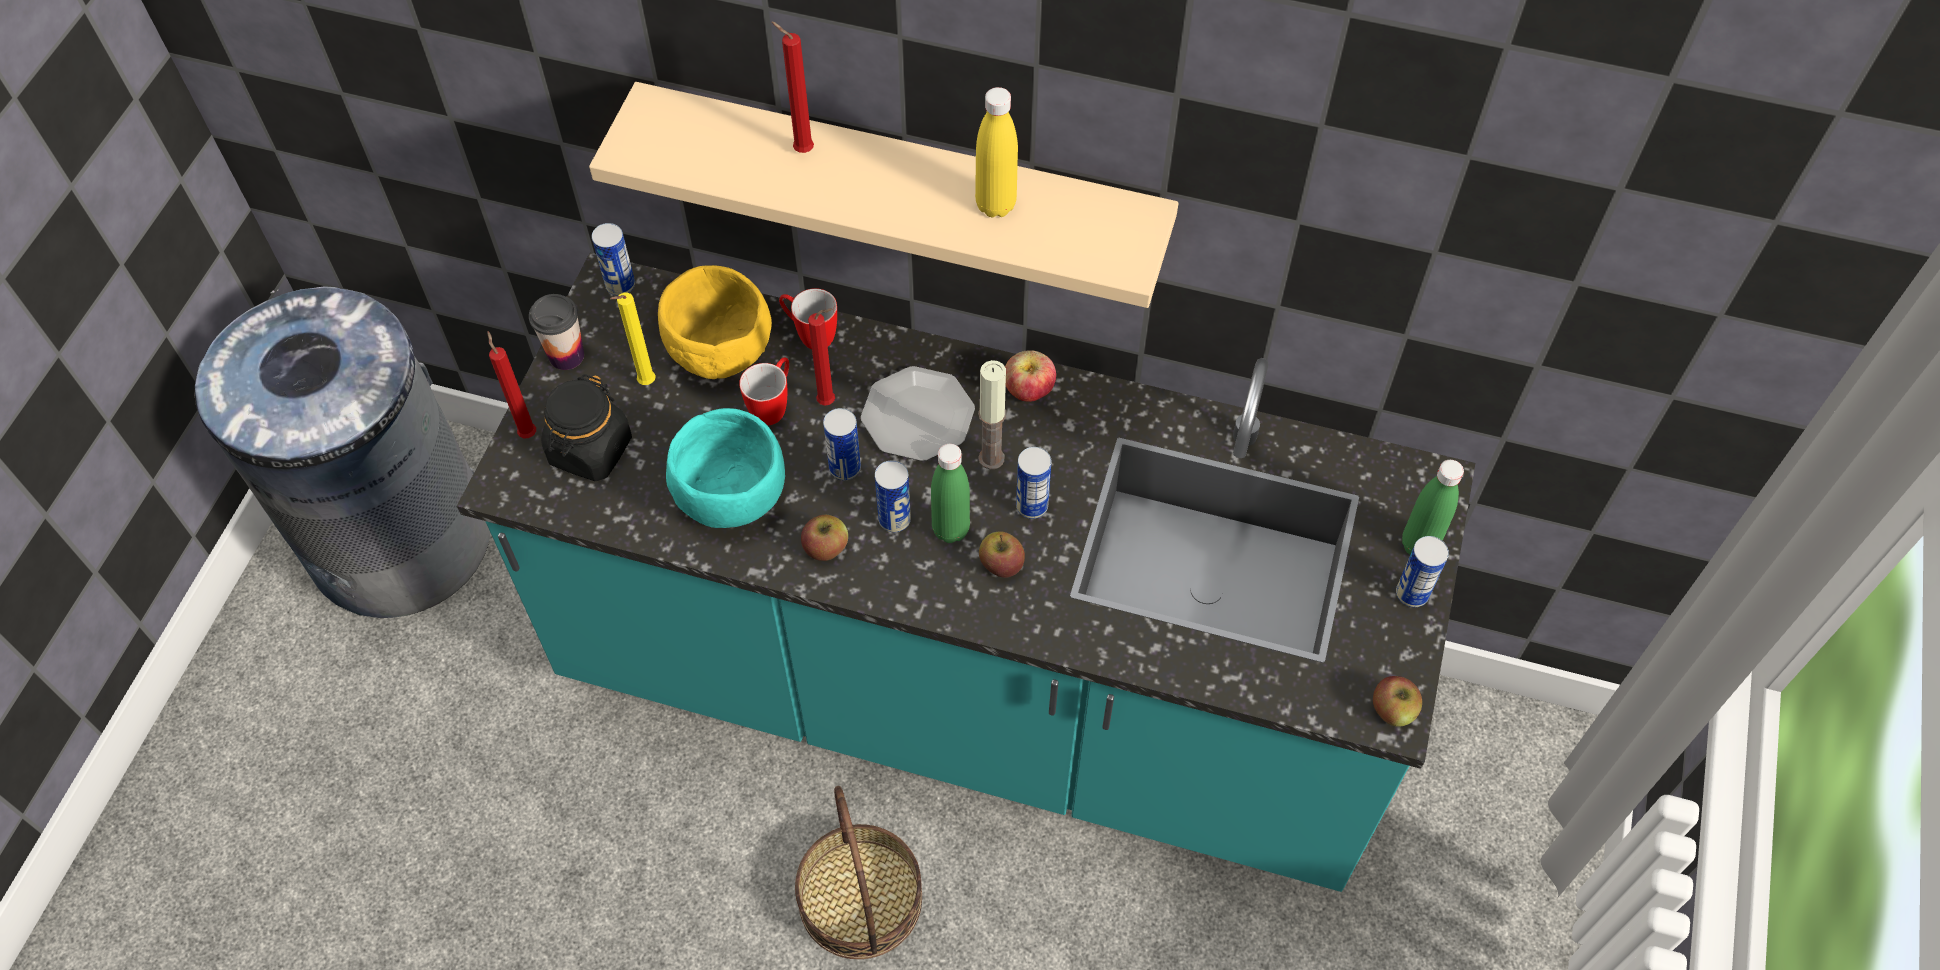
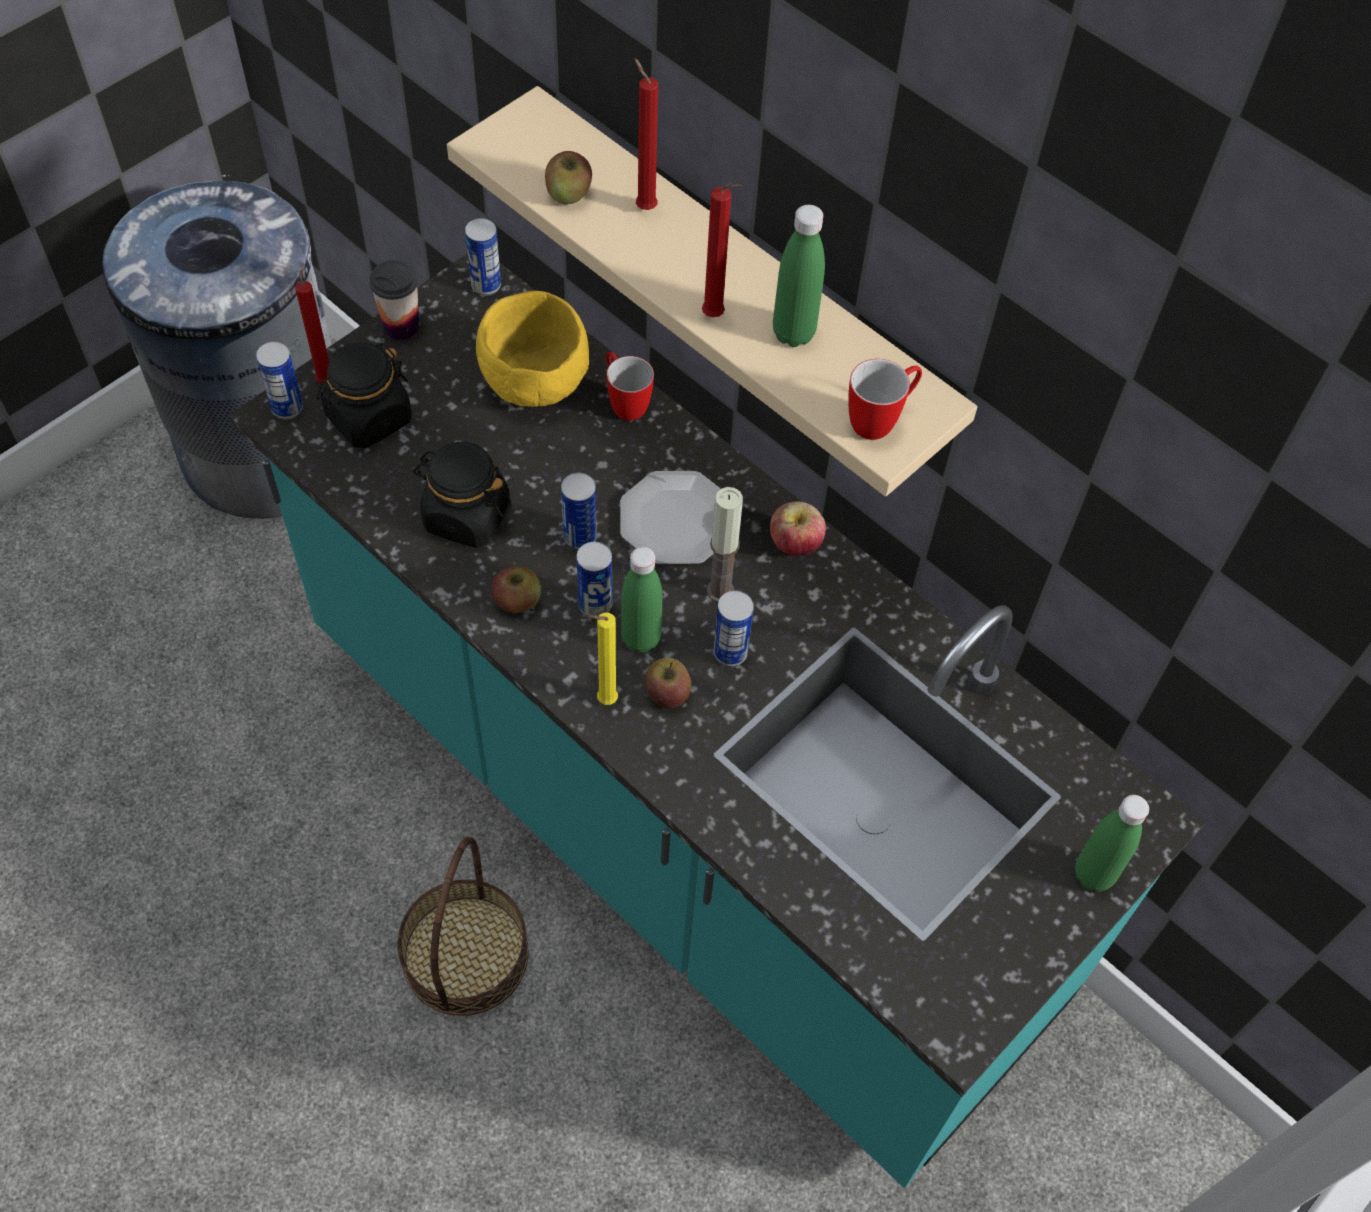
camera: 25 degrees right, 0 degrees up
yellow candle [610,293,656,385] -> yellow candle moved to [588,613,618,705]
turquoise bowl [666,408,785,528] -> black jar [413,442,511,548]
mug [739,357,789,425] -> mug moved to [848,359,922,440]
red candle [808,308,835,406] -> red candle moved to [702,183,741,317]
yellow bottle [975,87,1018,217] -> green bottle [773,205,825,347]
apple [1373,676,1422,727] -> apple moved to [545,151,592,204]
can [1396,536,1449,607] -> can moved to [256,342,303,419]

